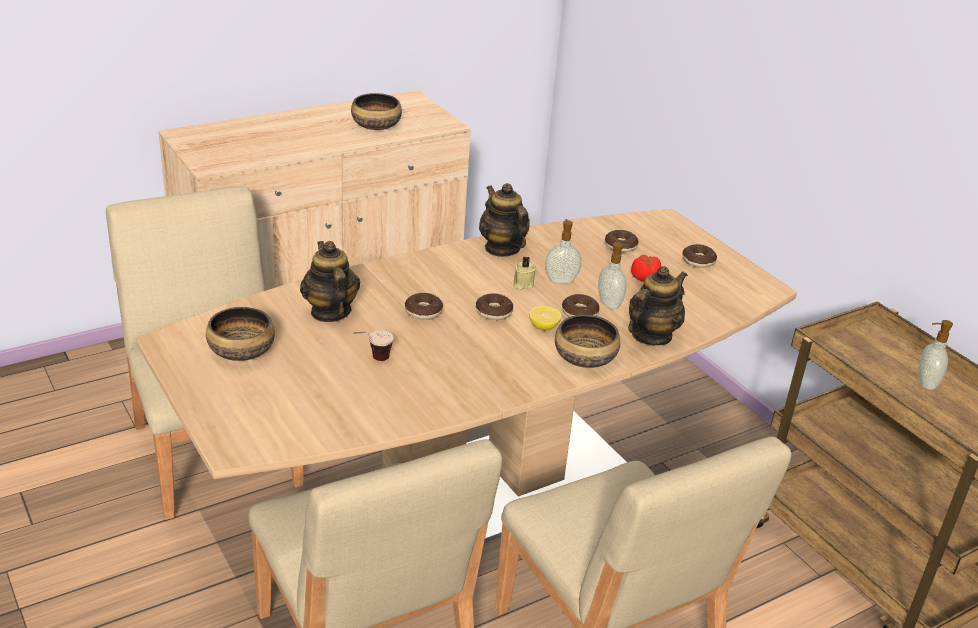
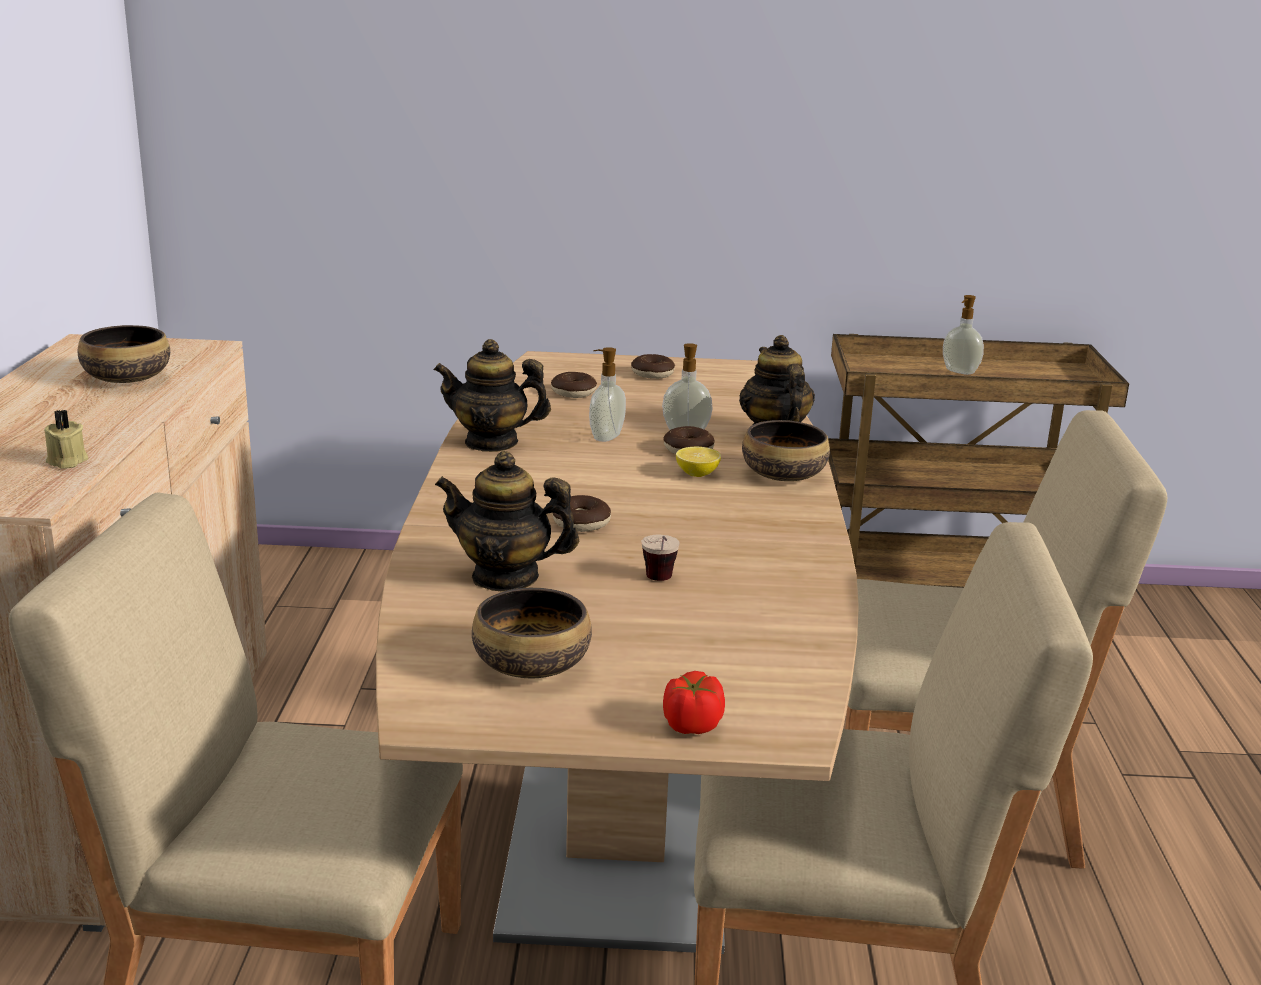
camera: 55 degrees left, 10 degrees down
donut [476,293,513,320] -> none
beige candle [514,256,536,290] -> beige candle moved to [44,409,88,469]
tomato [631,255,661,282] -> tomato moved to [663,671,725,734]

